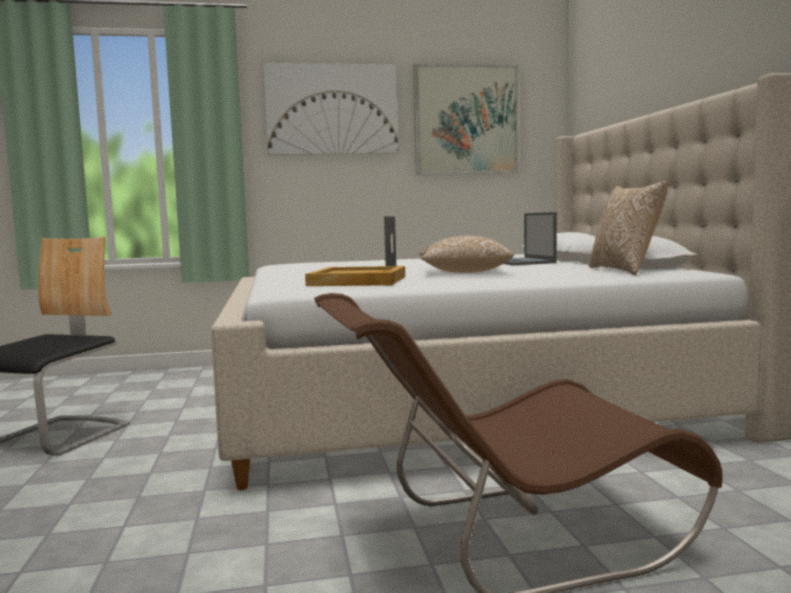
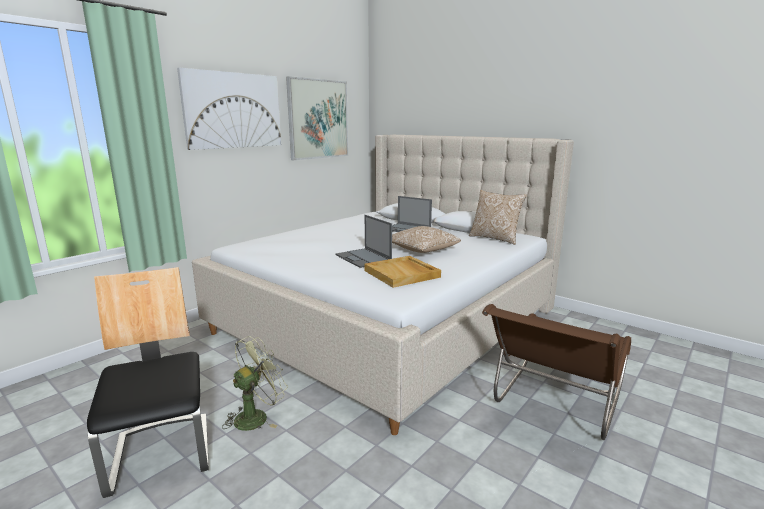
camera: 40 degrees left, 10 degrees up
none -> green fan [222,336,288,431]

